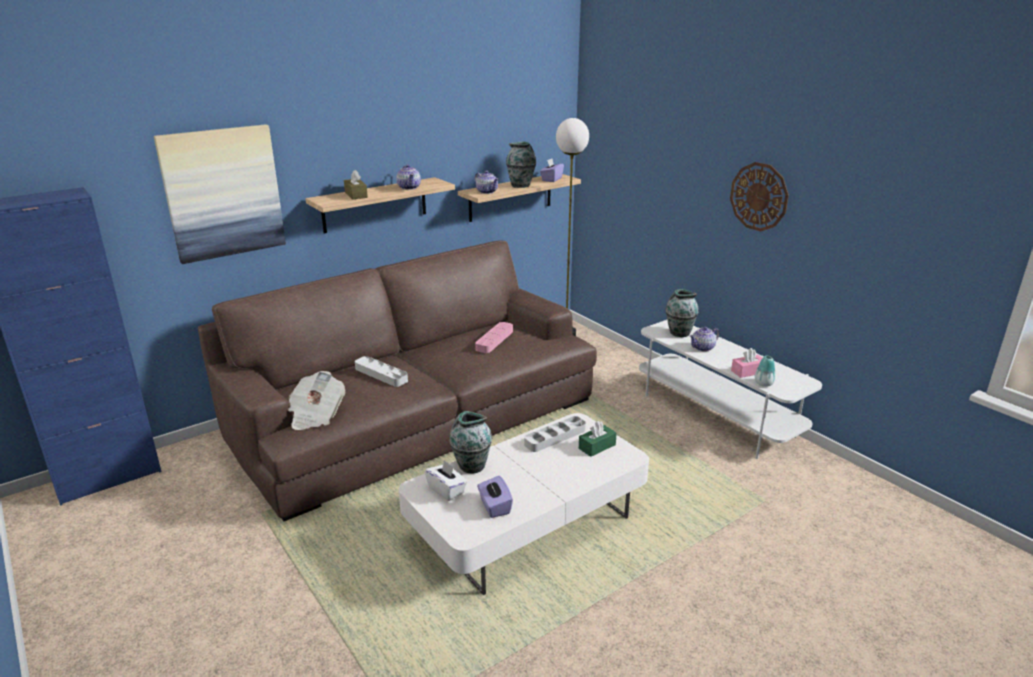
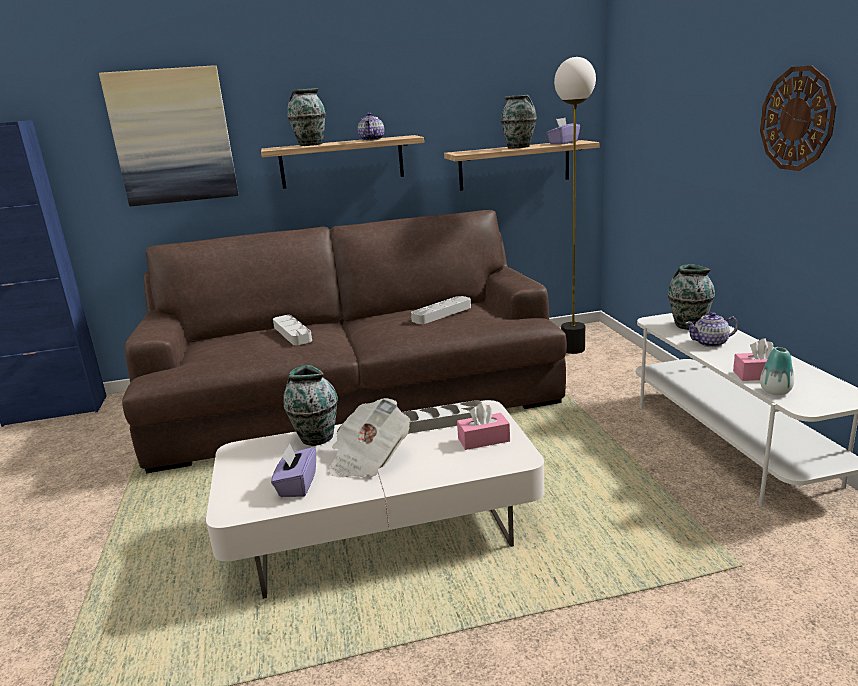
camera: 25 degrees right, 5 degrees down
newspaper [288,371,345,430] -> newspaper moved to [329,398,410,477]
brown tissue box [344,170,368,200] -> vase [287,88,326,146]
white tissue box [425,460,467,501] -> none
teapot [475,170,499,194] -> none
pink tray [475,322,513,353] -> grey tray [411,296,471,324]
green tissue box [579,421,617,457] -> pink tissue box [457,403,510,450]

